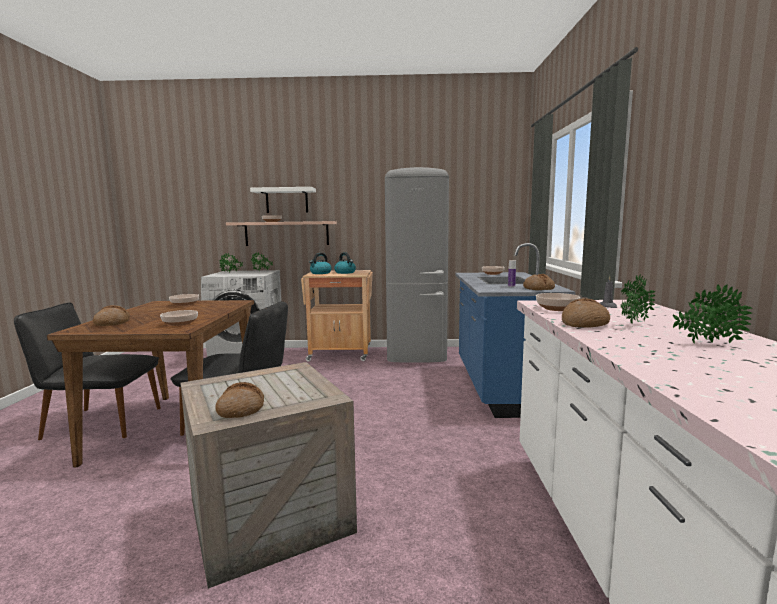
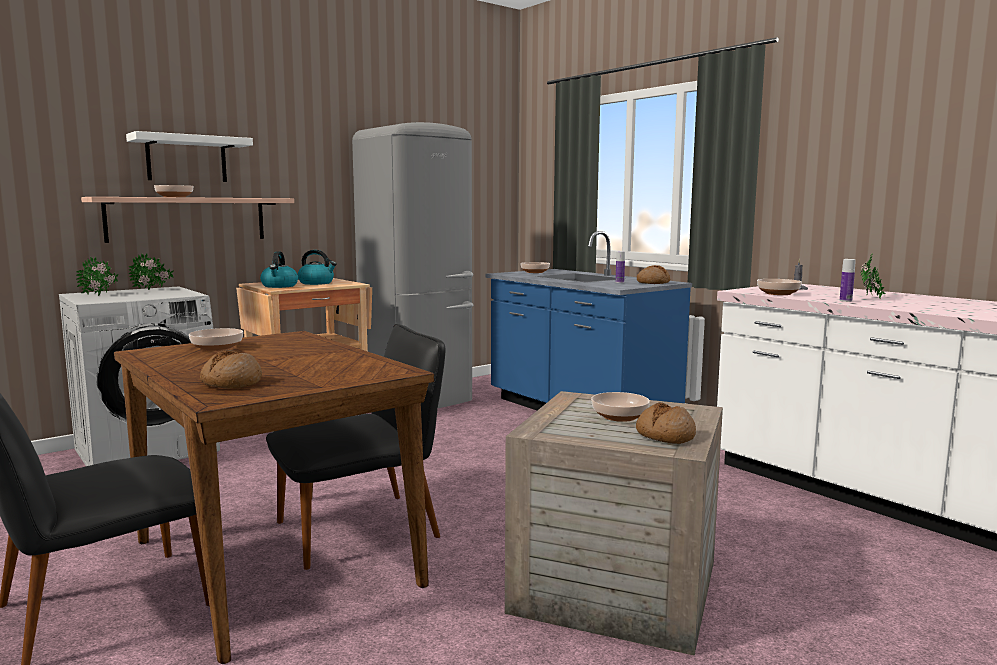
camera: 40 degrees left, 0 degrees up
bowl [160,310,198,326] -> bowl moved to [591,392,650,422]
bread [562,298,610,328] -> bottle [840,259,856,302]
potted plant [673,284,752,344] -> none

